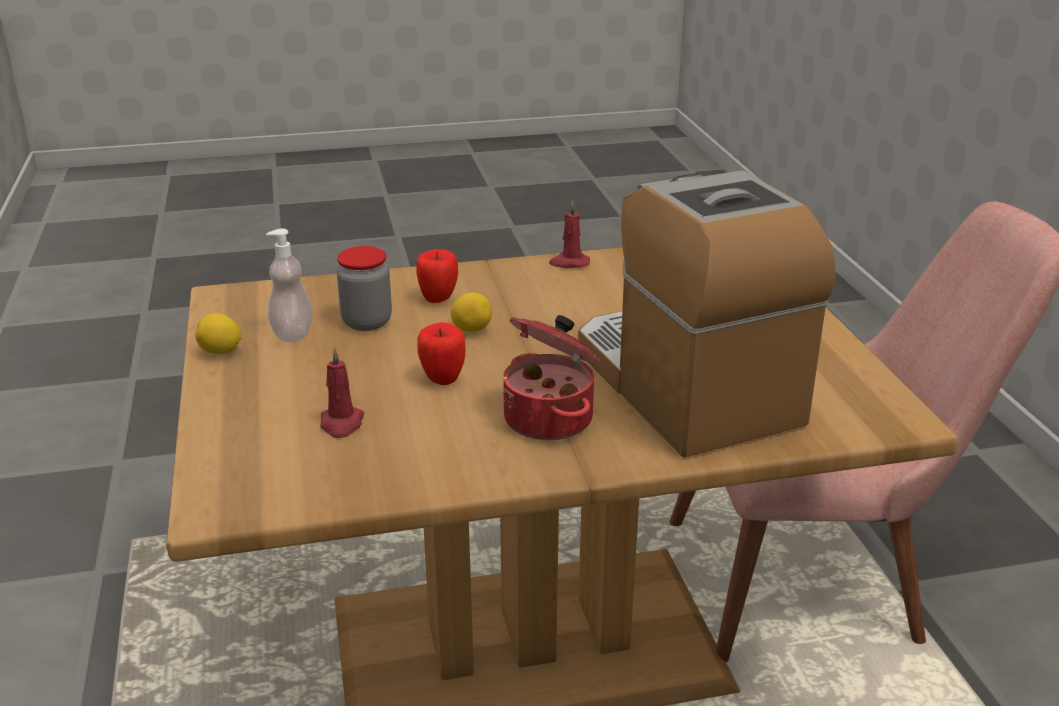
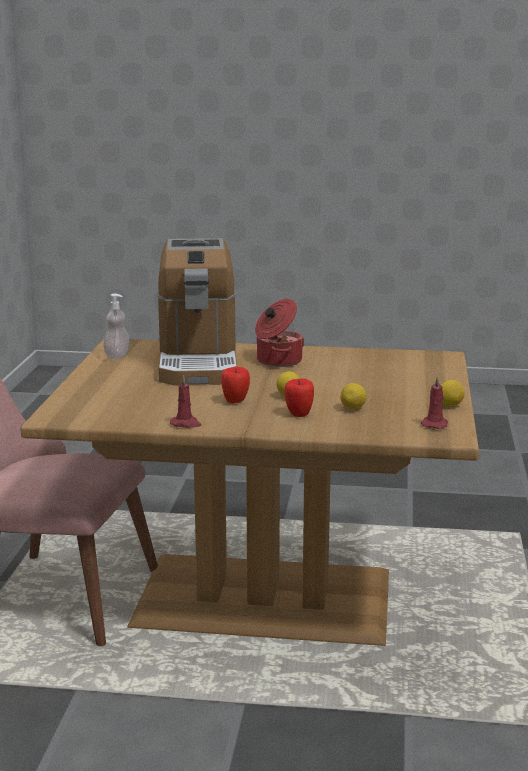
camera: 160 degrees left, 10 degrees down
soap dispenser [266,229,313,342] -> soap dispenser moved to [103,294,130,359]
red candle [320,347,364,438] -> red candle moved to [421,376,448,429]
jar [337,246,392,331] -> lemon [340,383,367,409]
apple [417,322,465,385] -> apple moved to [221,367,250,403]

